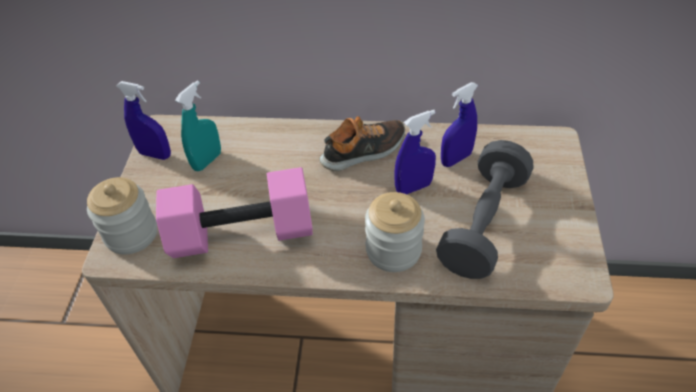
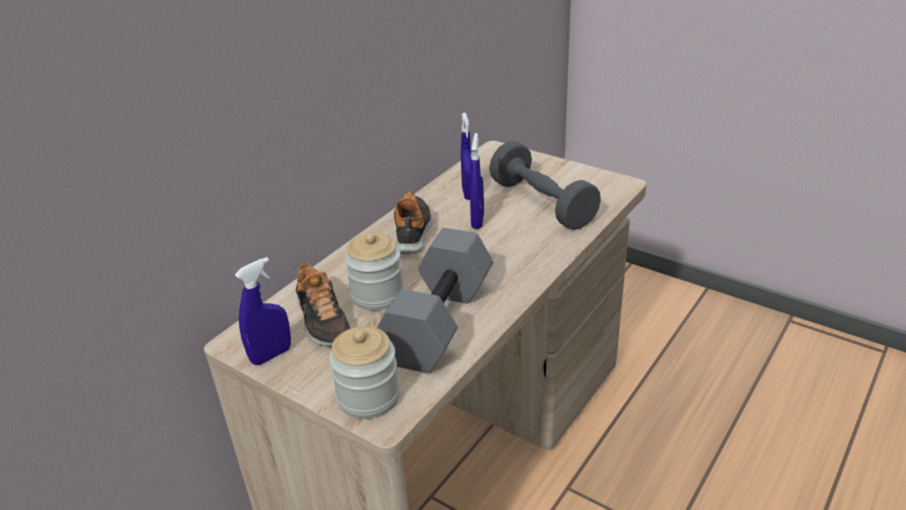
camera: 60 degrees left, 15 degrees down
pink dumbbell [156,167,313,258] -> grey dumbbell [377,228,493,373]
turquoise spray bottle [175,80,221,171] -> shoe [296,262,351,346]
jar [365,192,425,272] -> jar moved to [345,232,404,311]

